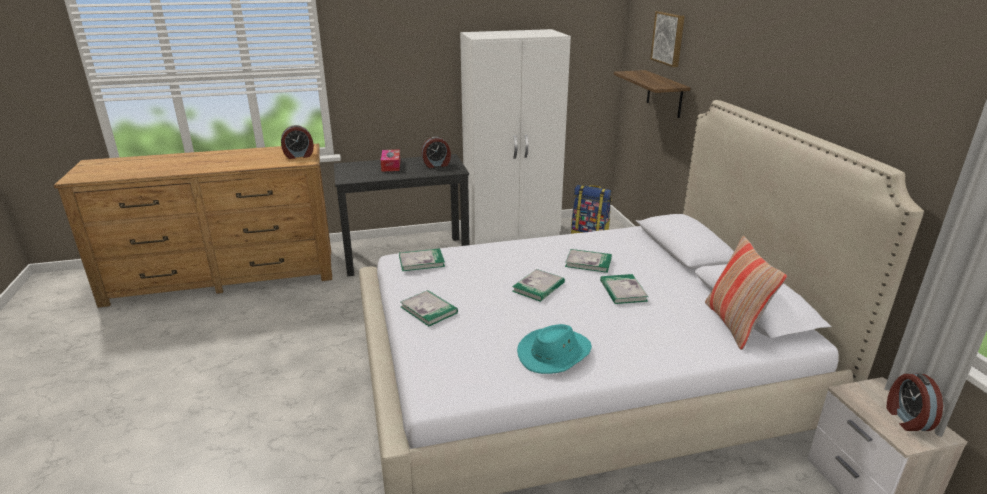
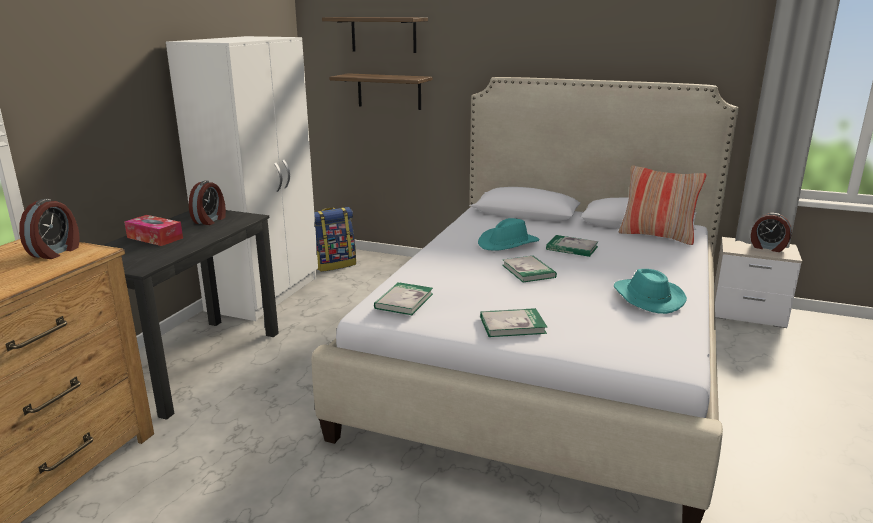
camera: 55 degrees left, 5 degrees down
book [565,249,612,273] -> turquoise hat [478,218,540,251]
picture [650,11,685,67] -> shelf [322,17,428,53]

